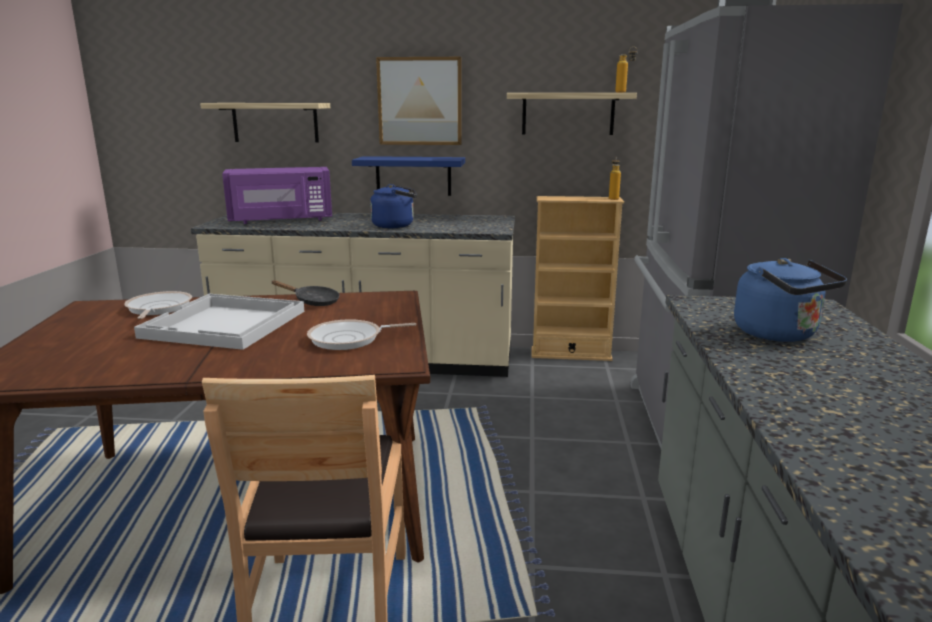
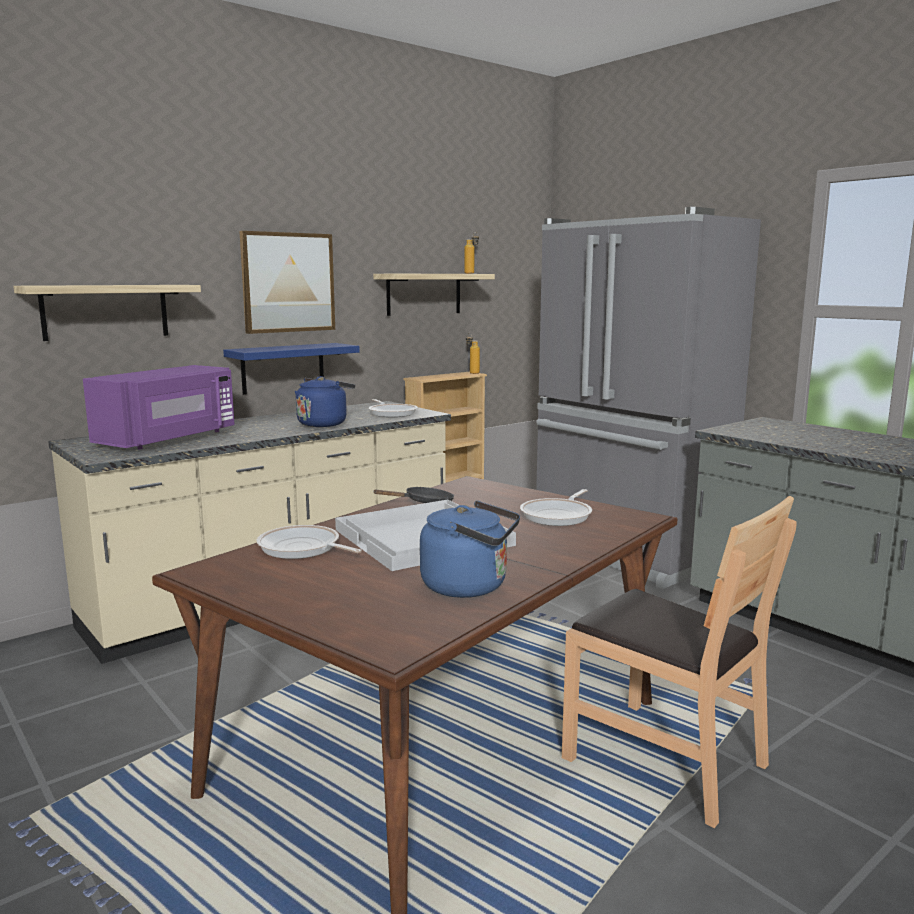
camera: 45 degrees left, 5 degrees down
blue kettle [734,258,847,342] -> blue kettle moved to [420,501,520,598]
none -> frying pan [369,399,418,417]

